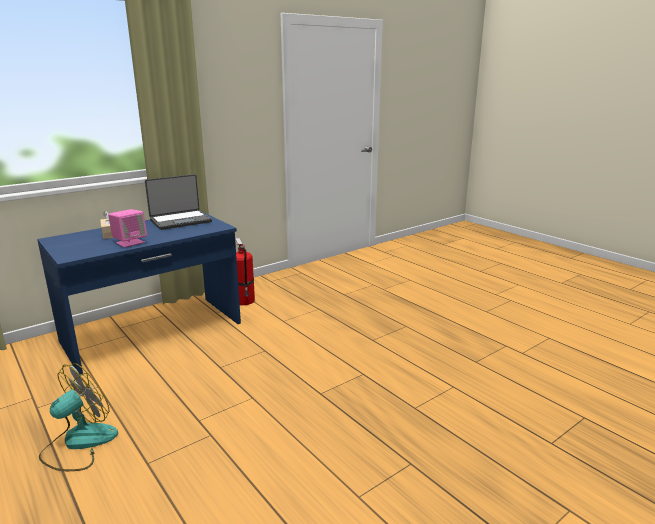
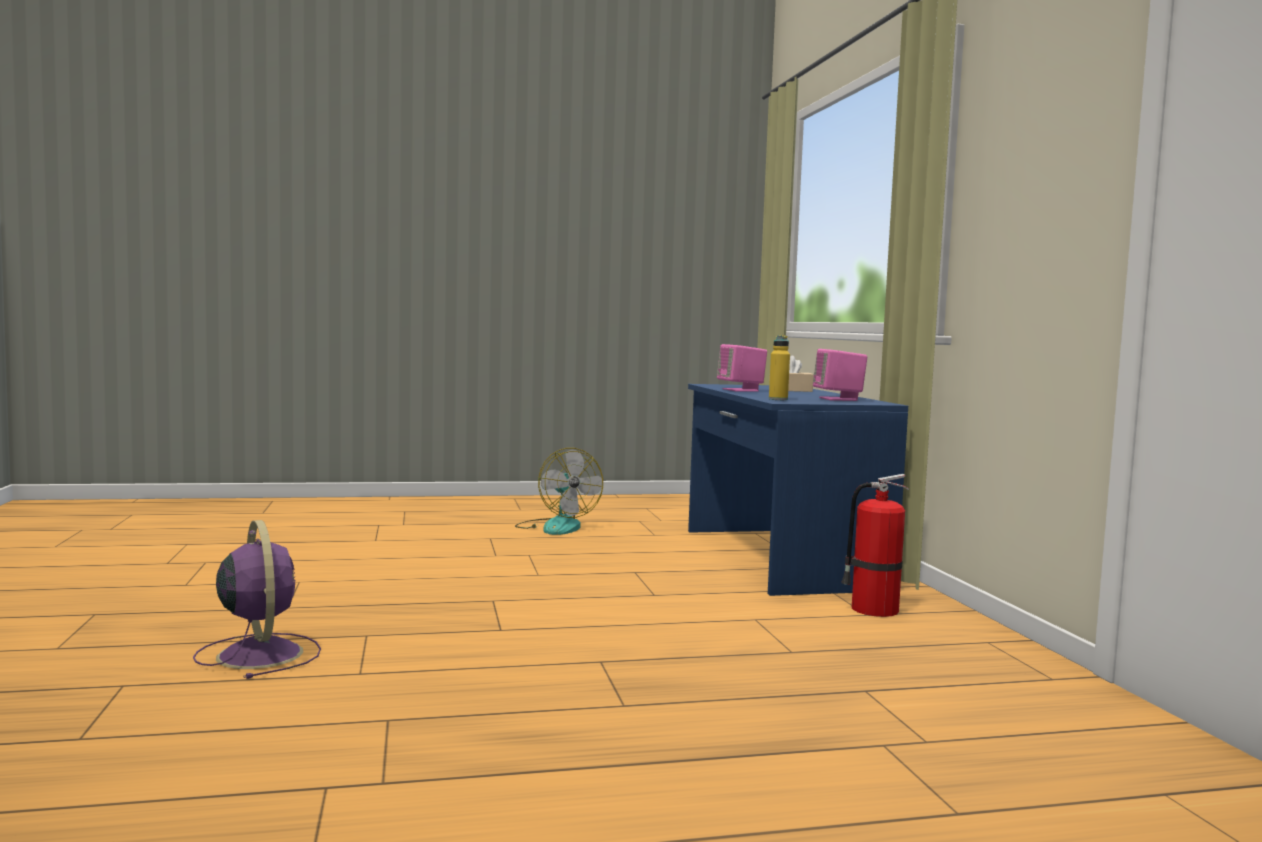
camera: 115 degrees right, 15 degrees down
laptop [145,174,212,230] -> pink speaker [813,349,867,401]
none -> purple fan [193,520,321,679]
none -> yellow bottle [769,335,790,400]

